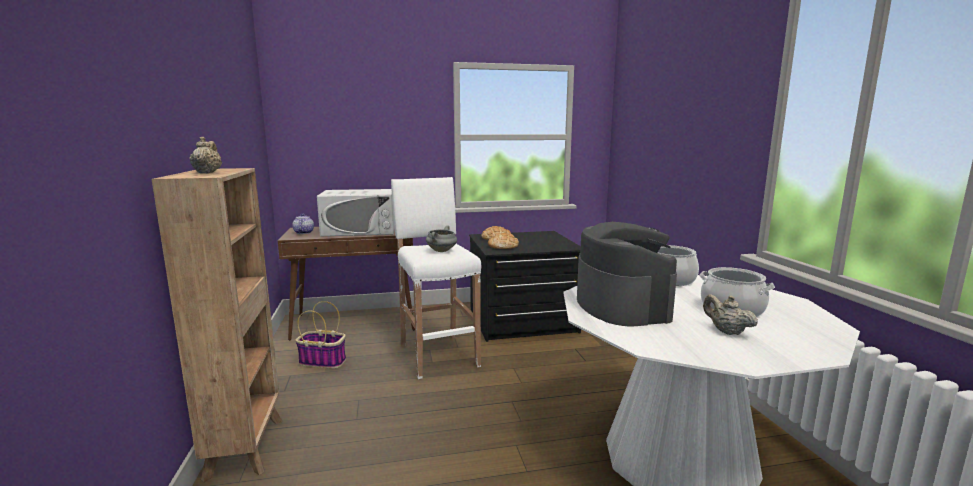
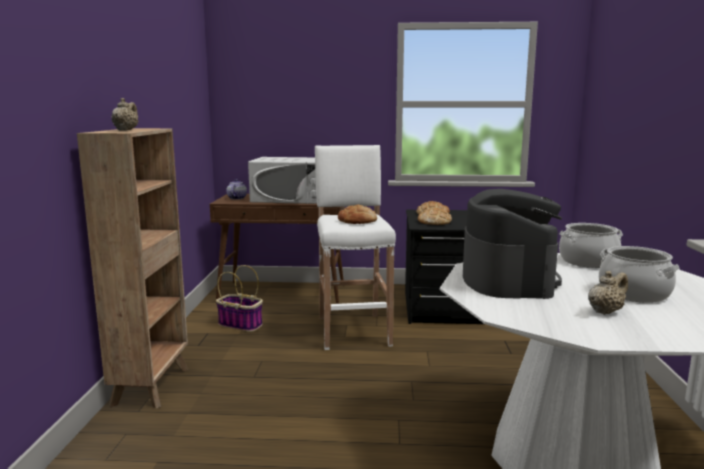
camera: 15 degrees right, 0 degrees up
grey cooking pot [426,225,457,252] -> bread [338,205,377,224]
beige teapot [703,294,758,335] -> beige teapot turned 75 degrees clockwise [588,271,628,315]

